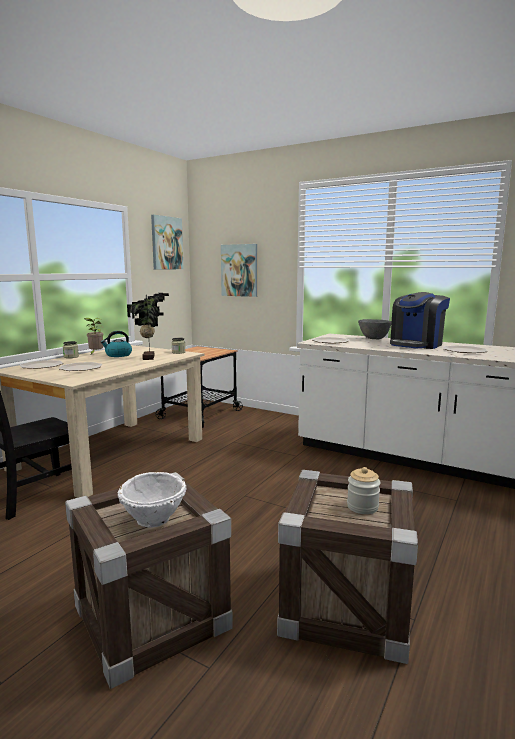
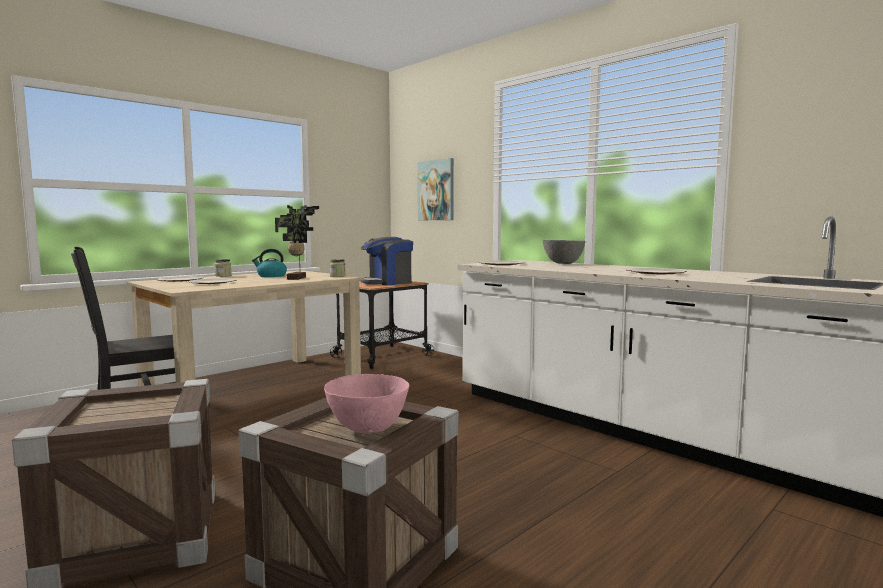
camera: 15 degrees right, 5 degrees down
potted plant [85,318,103,354] -> none
white bowl [118,472,187,528] -> none
picture [151,215,184,269] -> none
jar [347,467,380,514] -> pink bowl [324,374,409,433]
coffee machine [390,292,450,349] -> coffee machine moved to [361,237,413,285]

